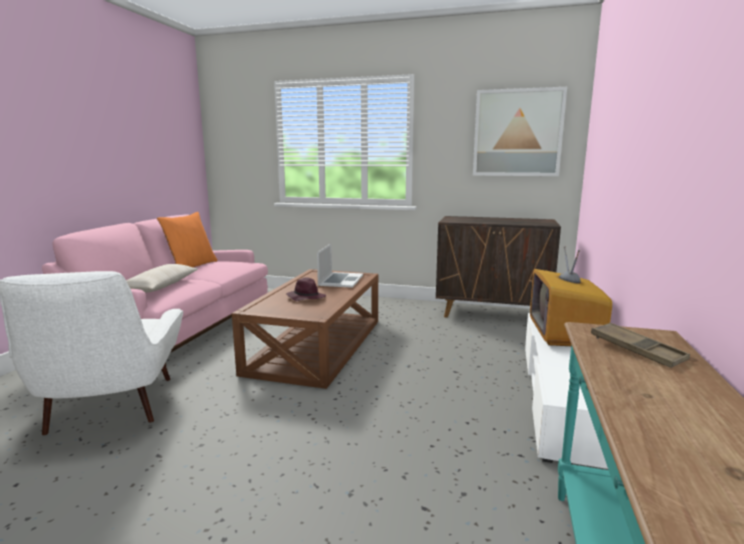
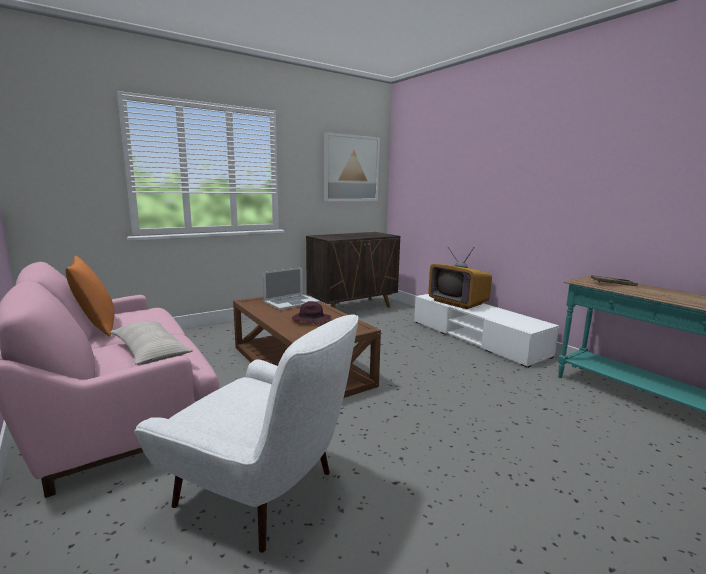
camera: 50 degrees left, 0 degrees up
laptop [317,243,363,288] -> laptop turned 90 degrees clockwise [263,267,320,310]

